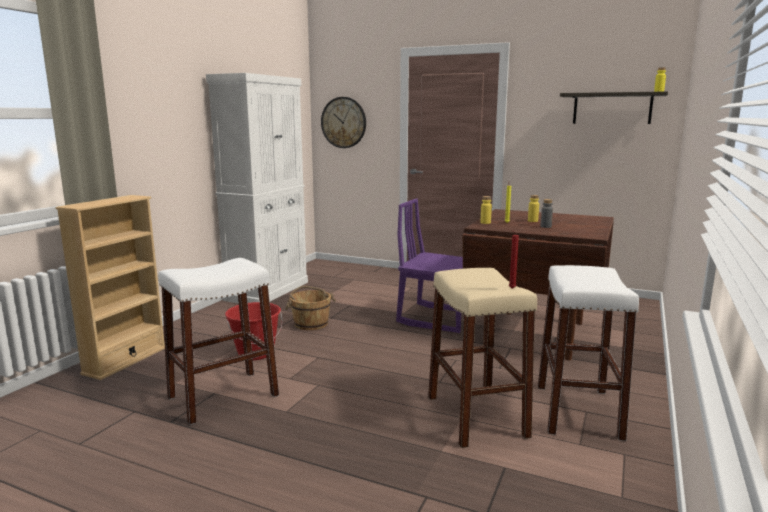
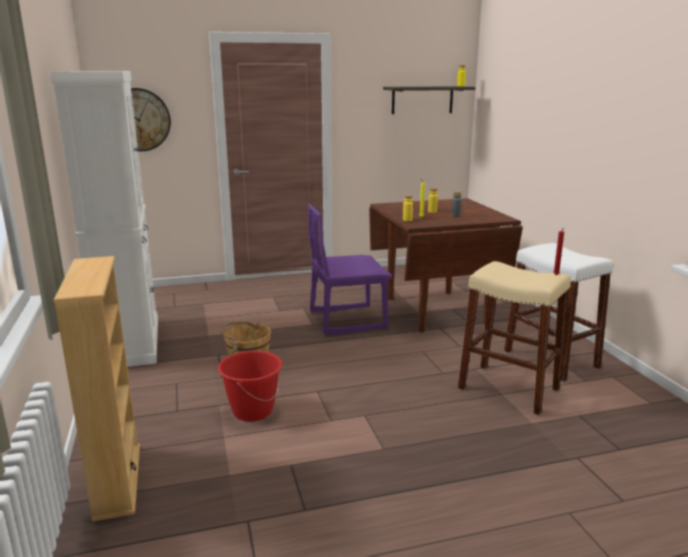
camera: 40 degrees left, 5 degrees up
white stool [159,258,279,425] -> none

